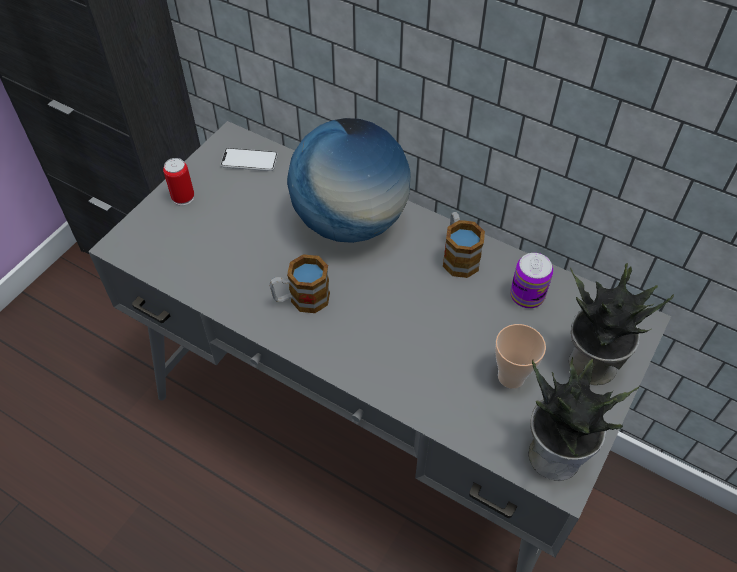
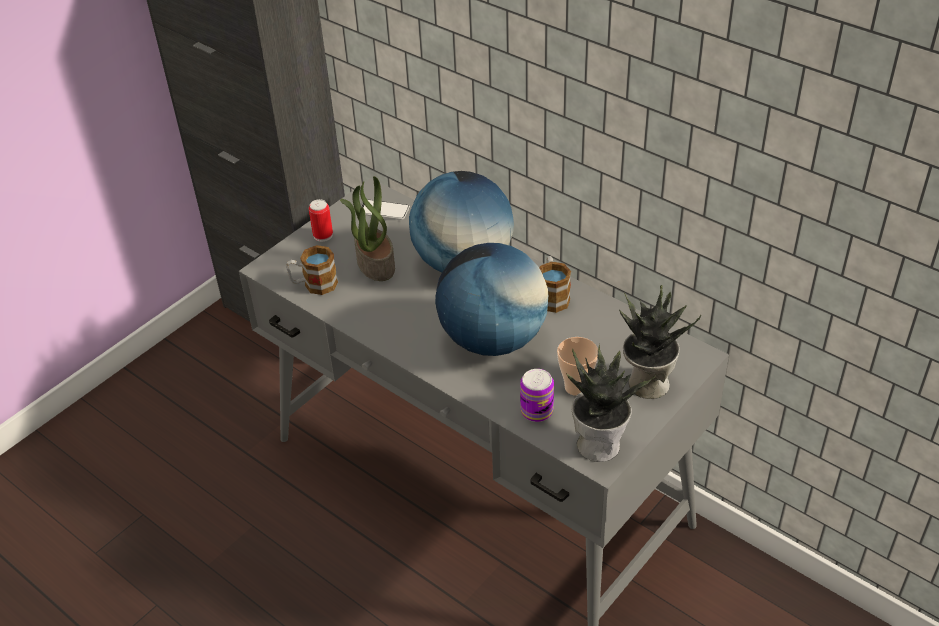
camera: 10 degrees right, 10 degrees down
mug [270,254,330,313] -> mug moved to [286,245,338,295]
can [510,253,553,308] -> can moved to [520,369,554,422]
none -> potted plant [340,176,395,281]
none -> globe [435,243,548,356]

